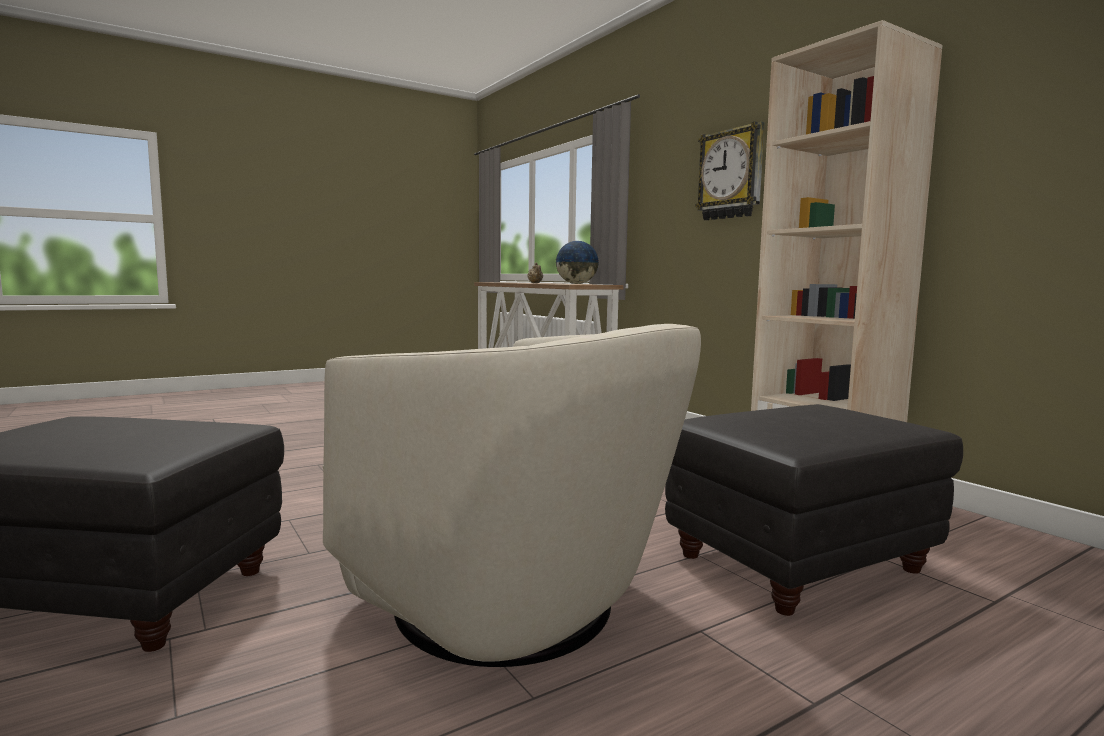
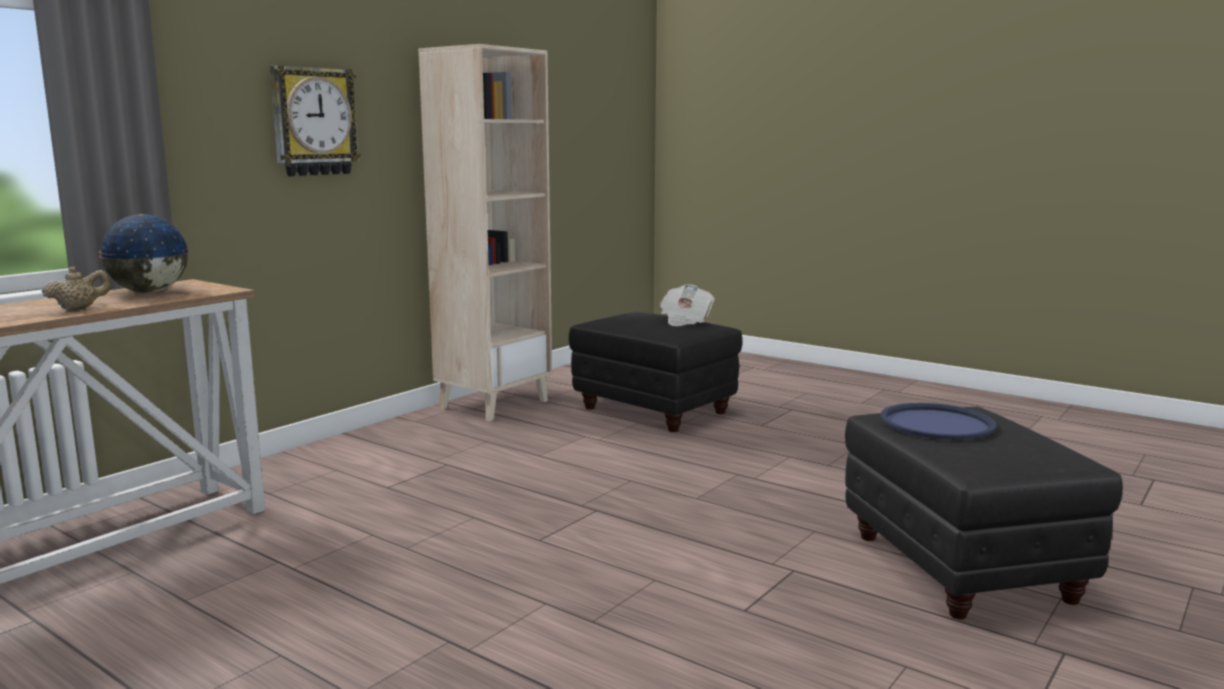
camera: 110 degrees left, 5 degrees up
beige armchair [323,324,701,667] -> none
none -> newspaper [660,284,715,326]
none -> blue tray [881,403,996,440]

